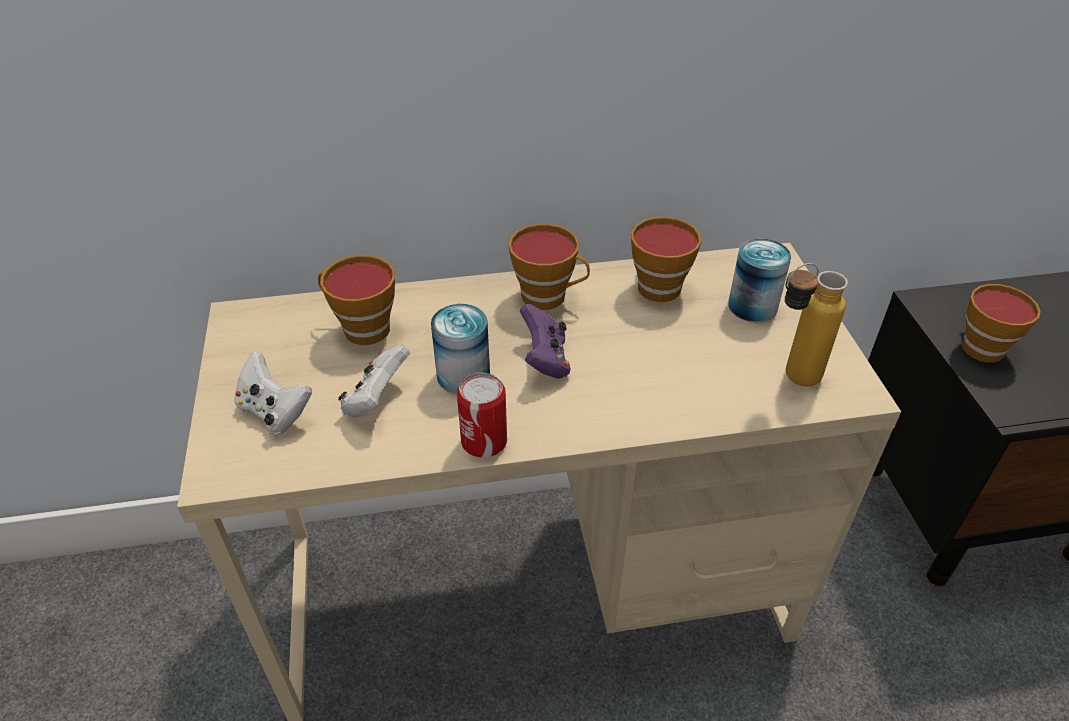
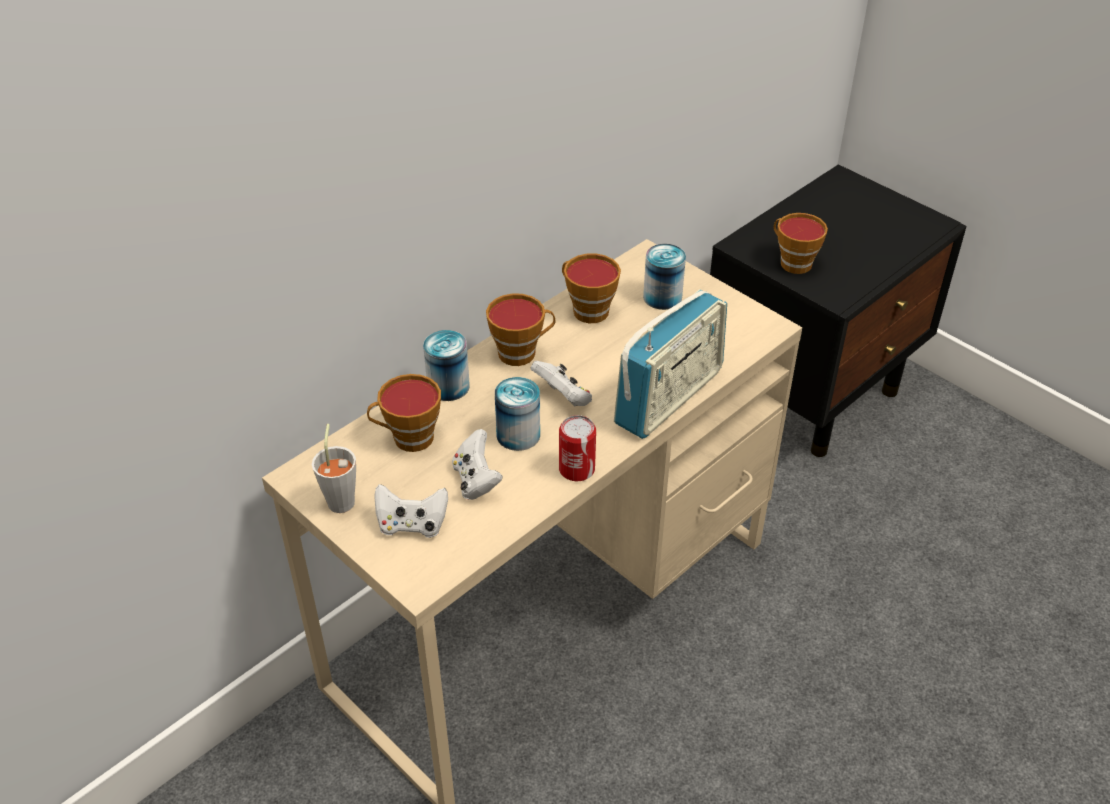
camera: 35 degrees left, 0 degrees up
purple game controller [520,304,570,379] -> white game controller [530,361,592,406]
bottle [785,263,848,386] -> none
none -> grey cup [312,424,356,513]
none -> can [423,330,470,401]
none -> radio [614,289,727,439]

